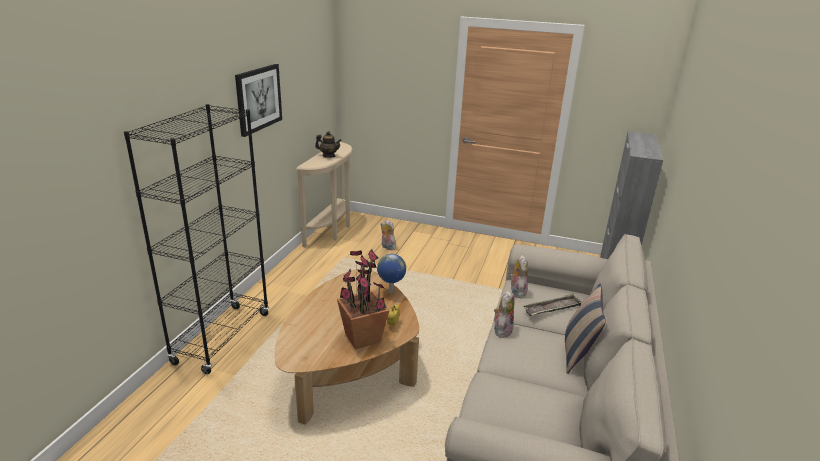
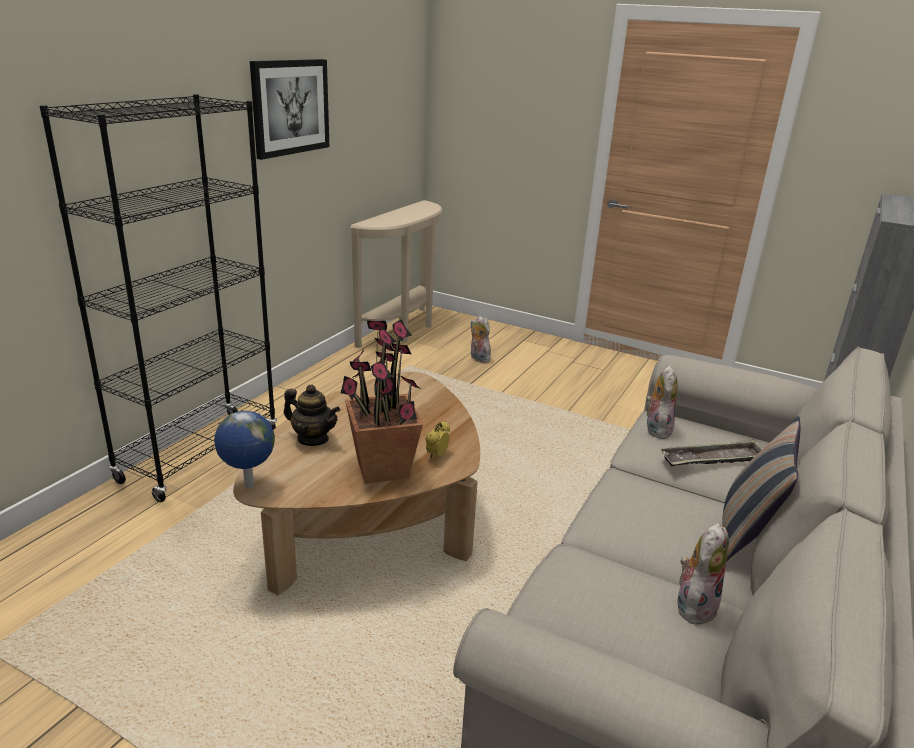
camera: 10 degrees right, 0 degrees up
teapot [315,131,342,158] -> teapot moved to [284,384,340,446]
globe [377,254,406,294] -> globe moved to [214,411,275,489]
plush toy [494,290,515,338] -> plush toy moved to [678,523,729,624]

